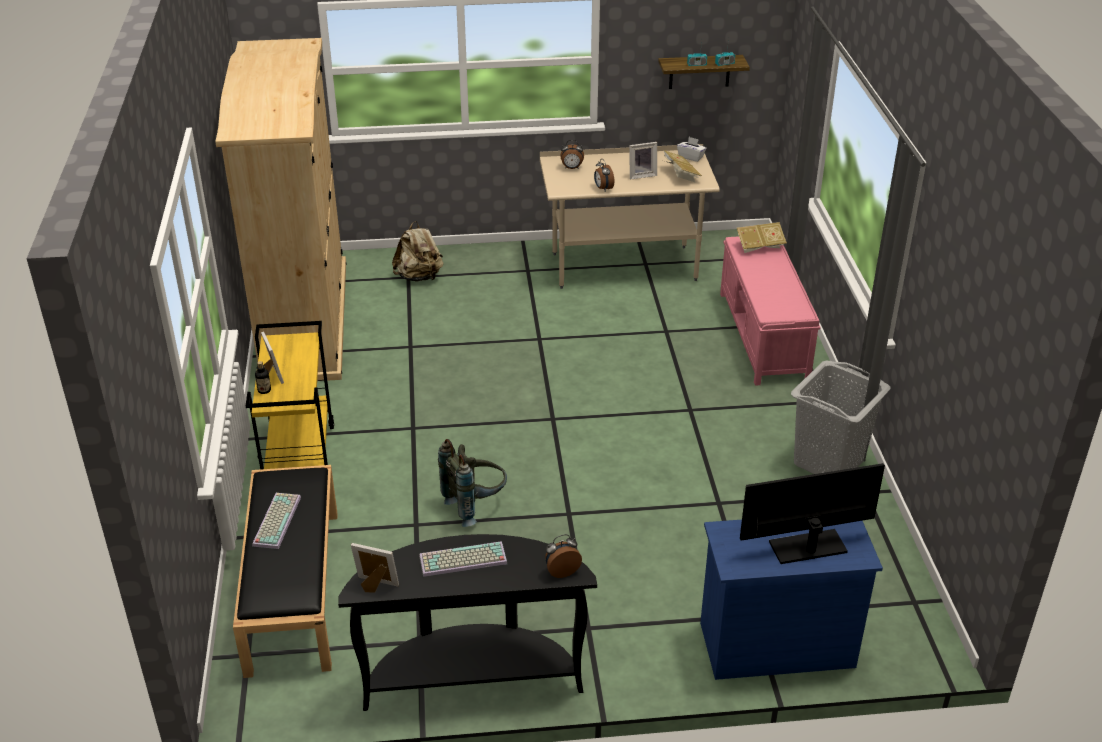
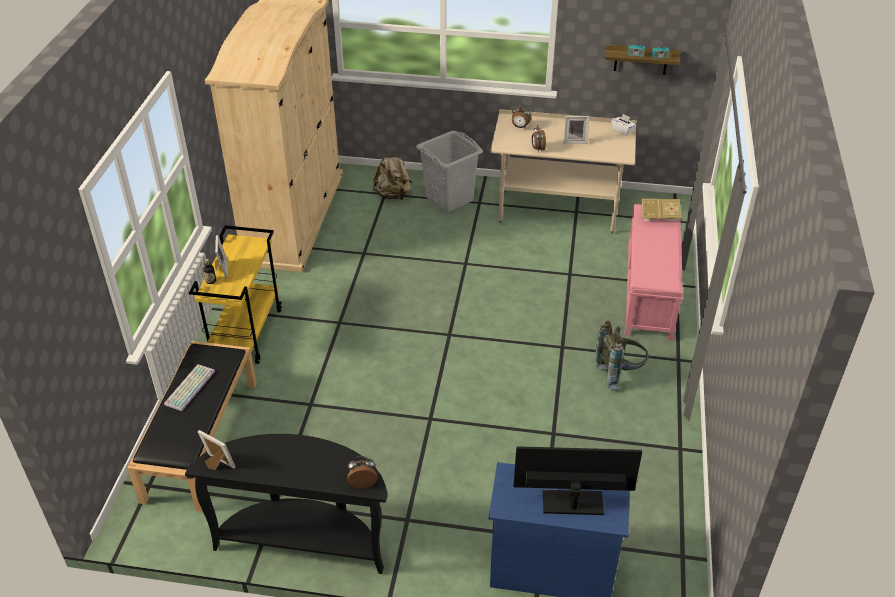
camera: 15 degrees right, 5 degrees up
keyboard [419,541,507,577] -> none
grey backpack [438,439,507,527] -> grey backpack moved to [595,321,649,390]
book [663,150,702,183] -> none
grey laundry basket [791,361,890,474] -> grey laundry basket moved to [416,131,483,212]

